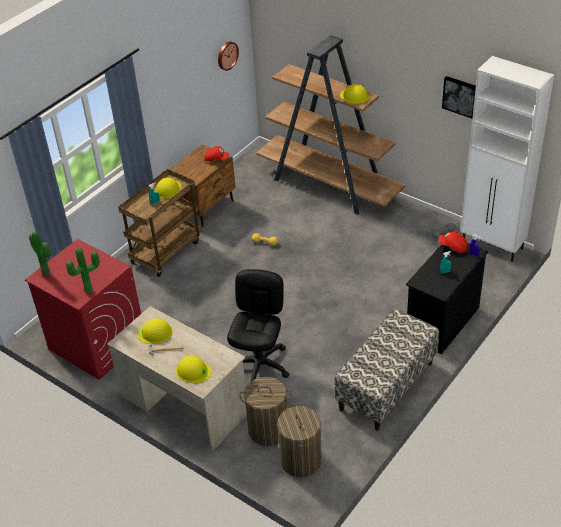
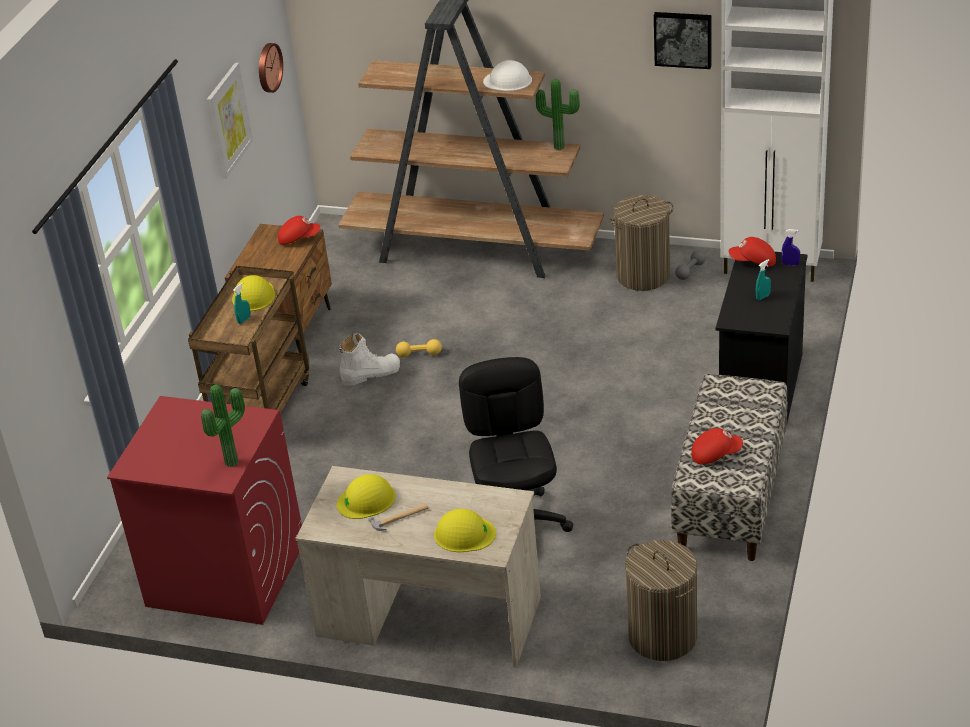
camera: 20 degrees left, 5 degrees down
potted plant [29,231,51,276] -> potted plant moved to [536,79,580,150]
laundry basket [239,377,291,446] -> laundry basket moved to [609,195,674,291]
yellow hard hat [340,84,369,104] -> white hard hat [483,60,532,91]
none -> picture [207,63,253,179]
none -> white boot [339,333,400,386]
none -> red cap [691,428,743,464]

